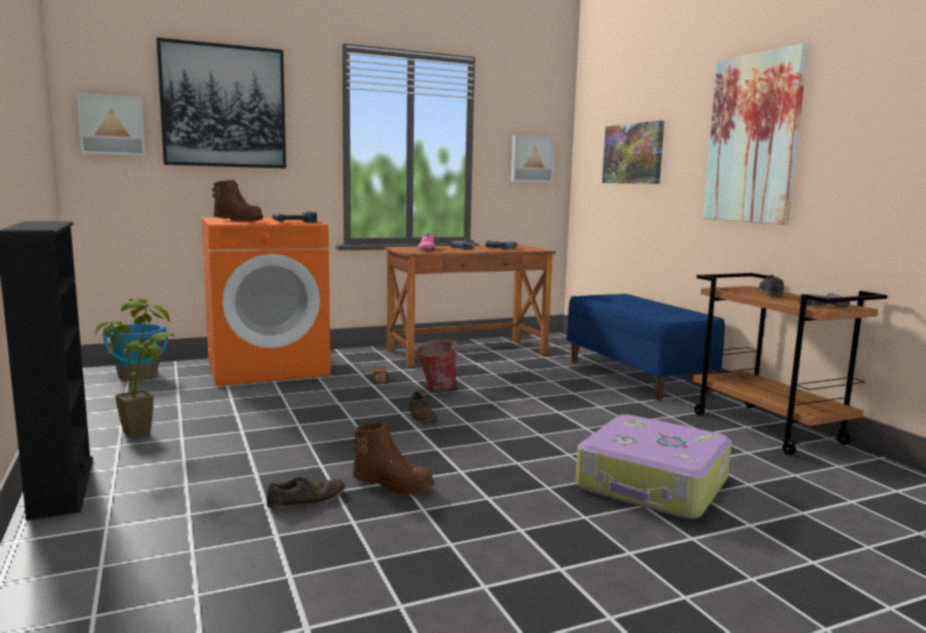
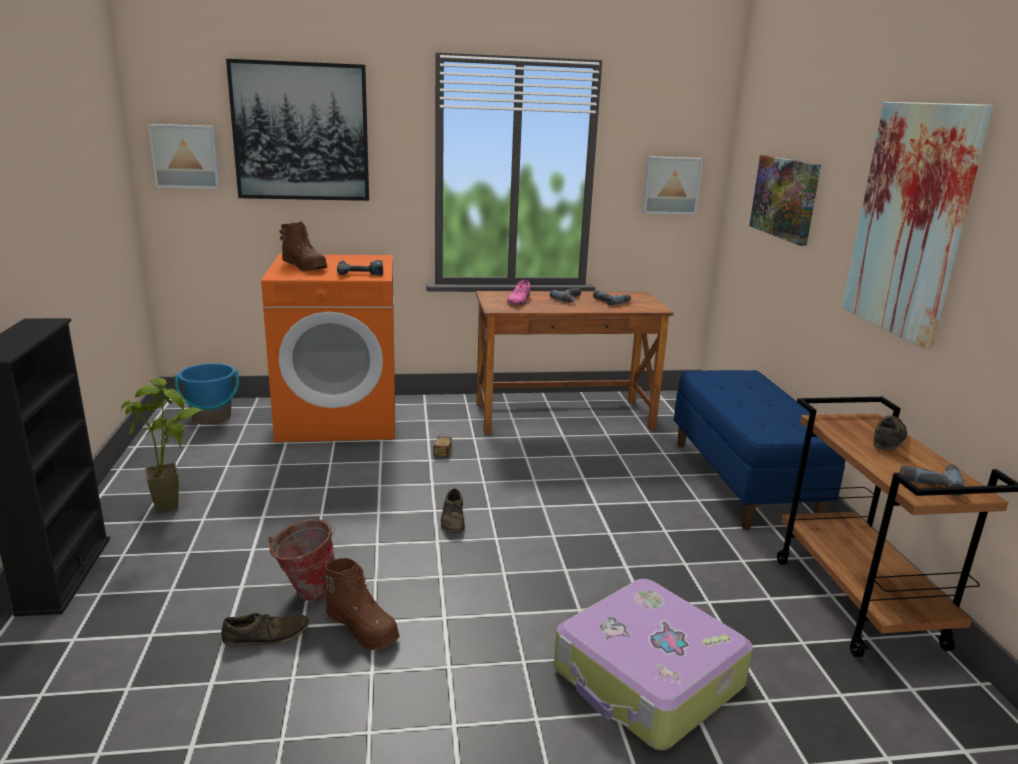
camera: 15 degrees right, 10 degrees up
bucket [414,340,457,392] -> bucket moved to [268,519,335,601]

